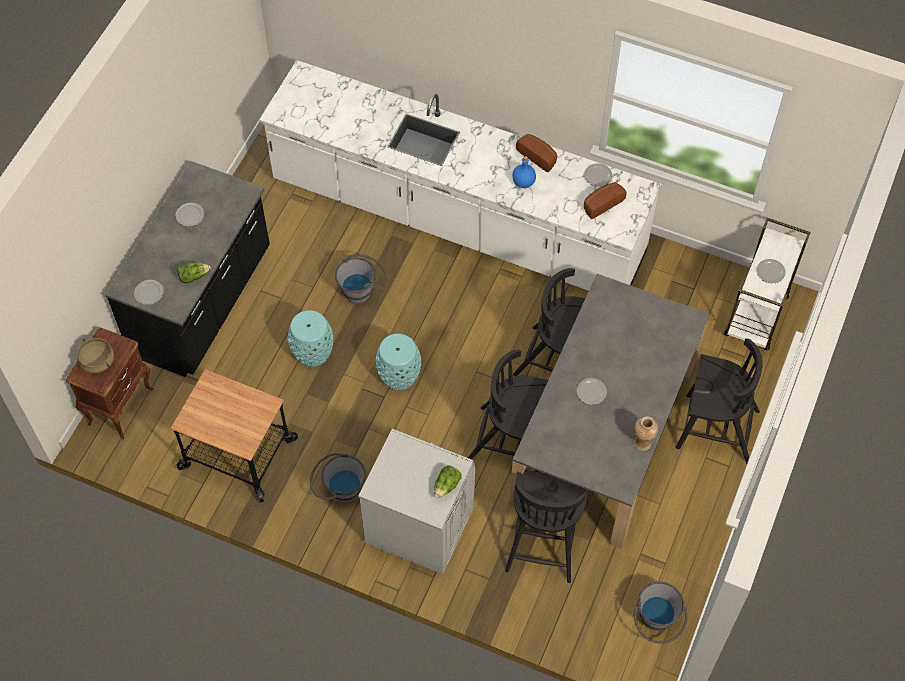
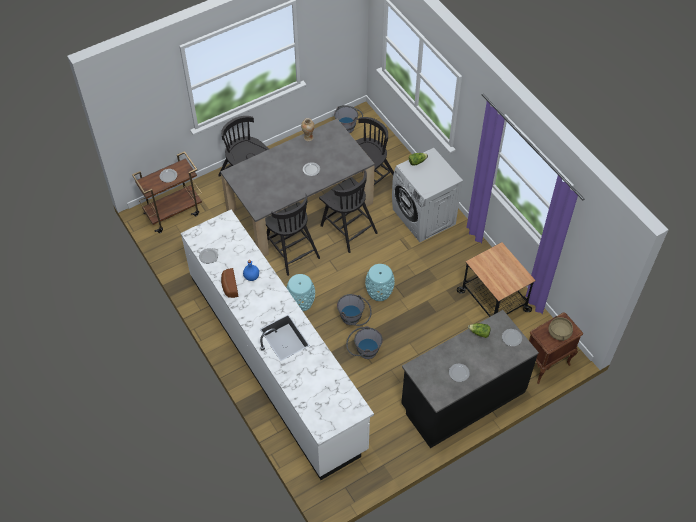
camera: 145 degrees left, 5 degrees down
turquoise stool [288,310,333,367] -> turquoise stool moved to [286,274,315,311]
grey bucket [310,453,366,503] -> grey bucket moved to [337,294,372,326]
bread [584,182,627,219] -> none
white cart [724,218,811,350] -> brown cart [132,151,202,233]

